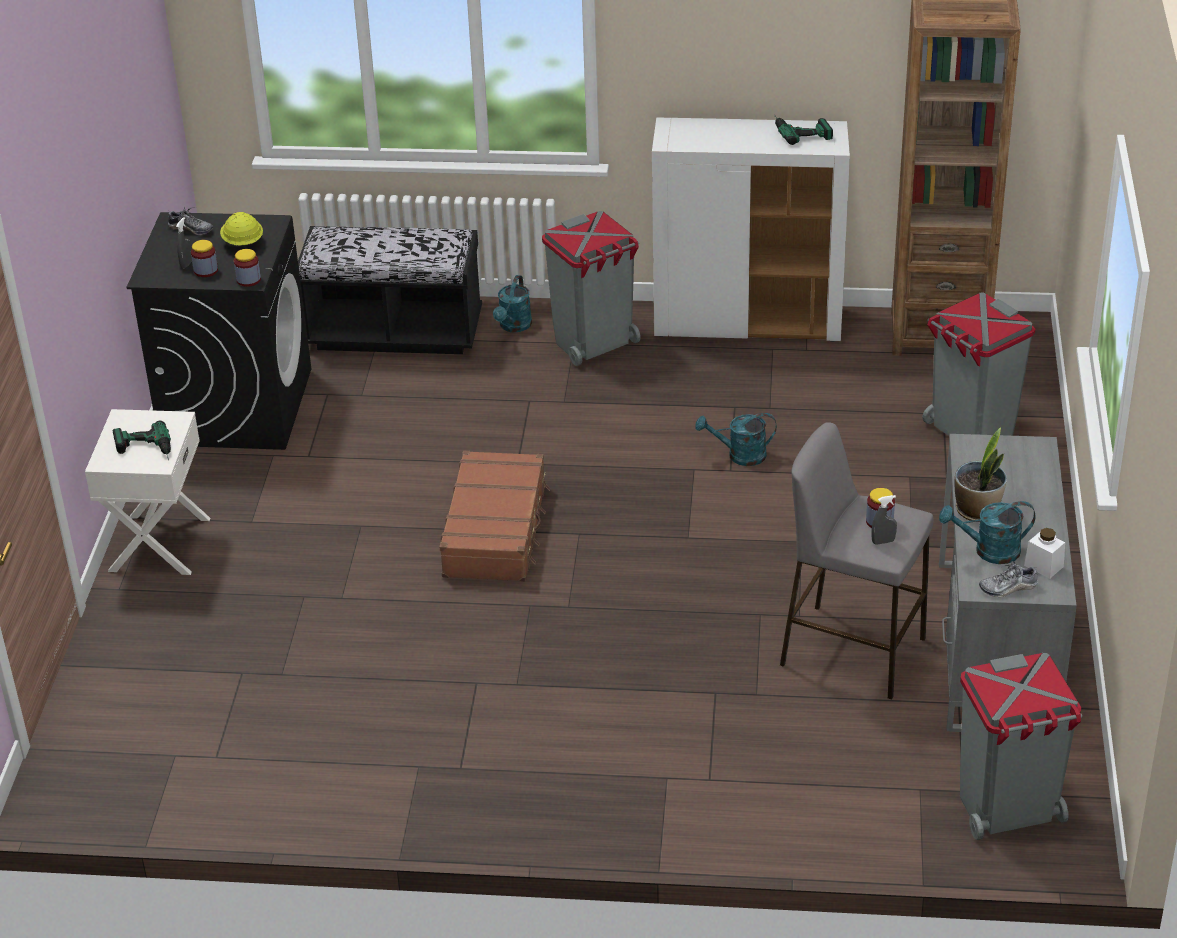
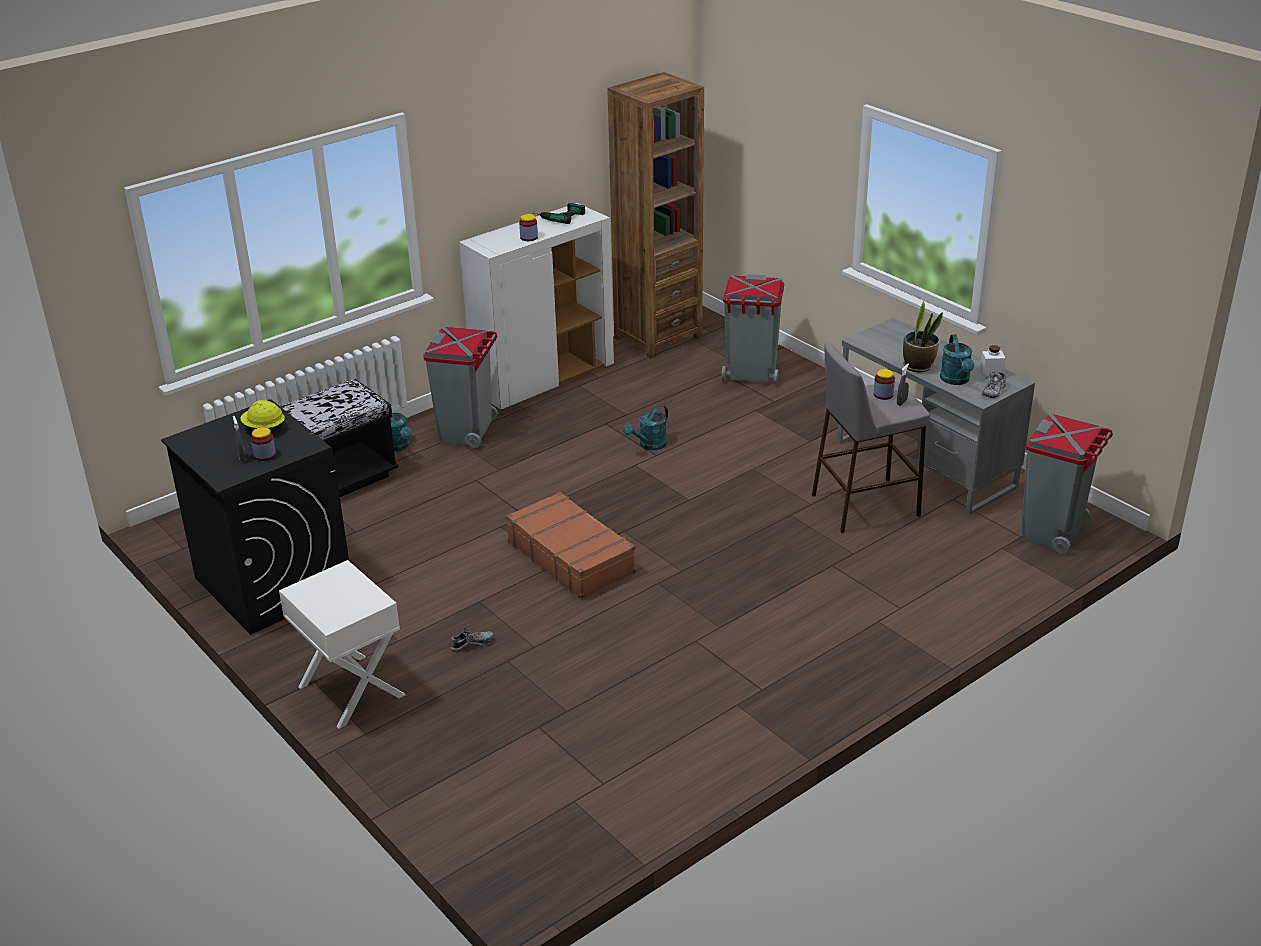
camera: 45 degrees left, 5 degrees down
power drill [113,421,171,460] -> none
shoe [167,207,213,235] -> shoe moved to [451,624,495,652]
jar [234,249,261,287] -> jar moved to [519,214,538,241]
turquoise watering can [939,501,1036,564] -> turquoise watering can turned 45 degrees counterclockwise [940,334,974,385]

